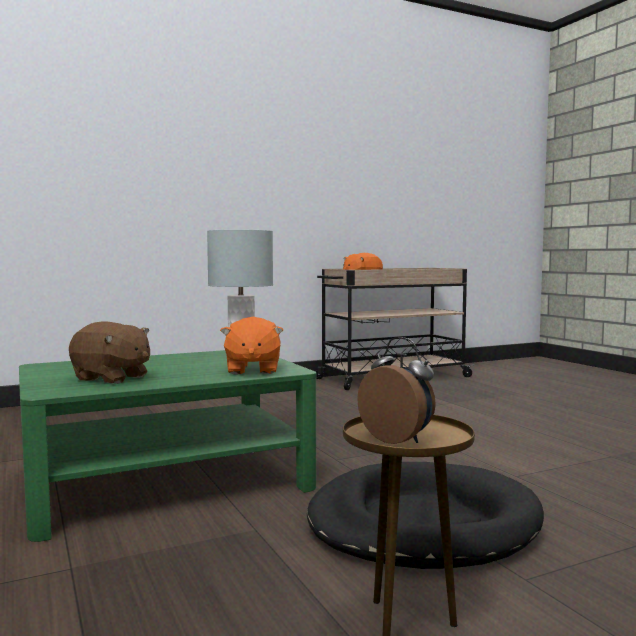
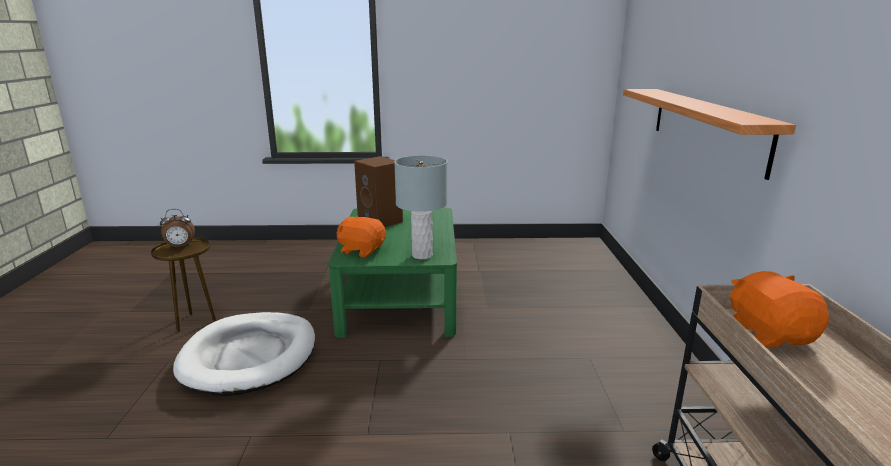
camera: 115 degrees right, 15 degrees up
brown plush toy [69,322,150,384] -> brown speaker [354,156,403,227]
black dog bed [307,462,544,569] -> white dog bed [173,312,315,396]
none -> shelf [623,89,796,180]

